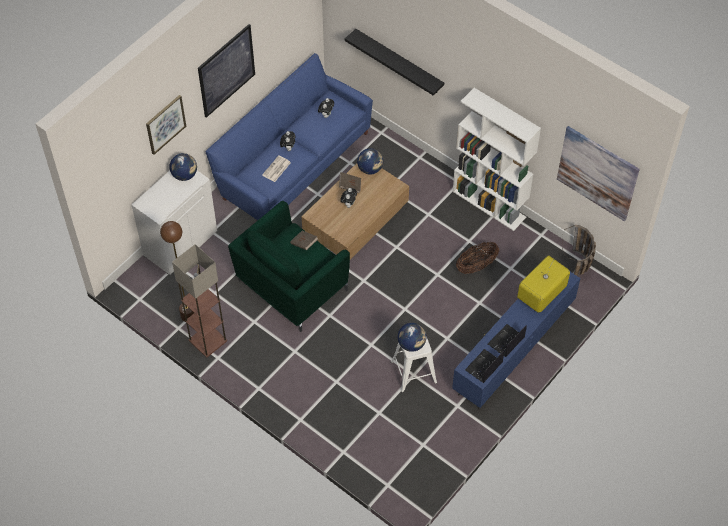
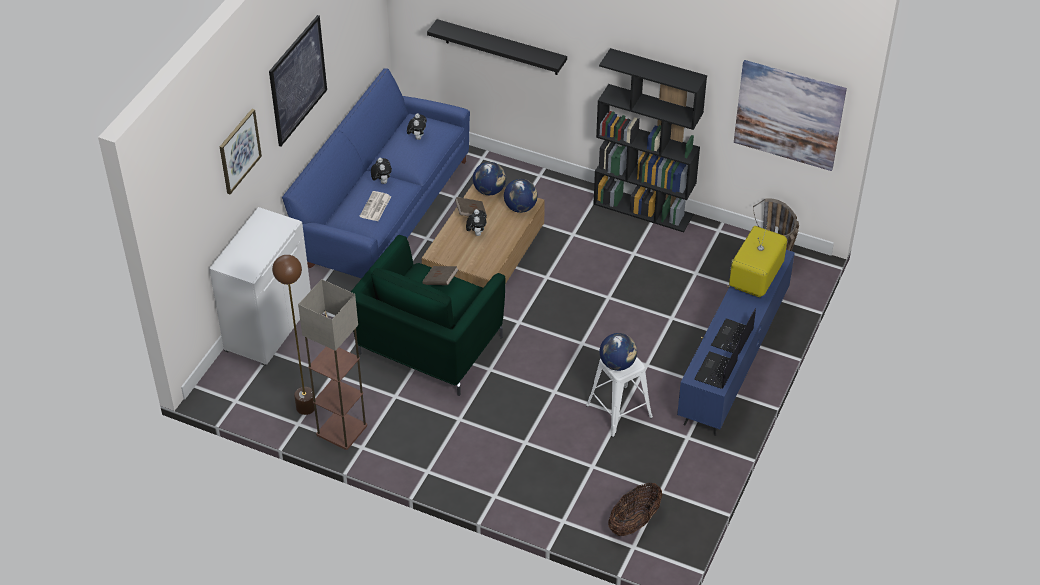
camera: 15 degrees left, 10 degrees down
globe [169,153,197,181] -> globe moved to [504,179,538,213]
white bookcase [452,88,541,231] -> black bookcase [593,48,707,232]
basket [456,242,499,274] -> basket moved to [608,483,663,536]

